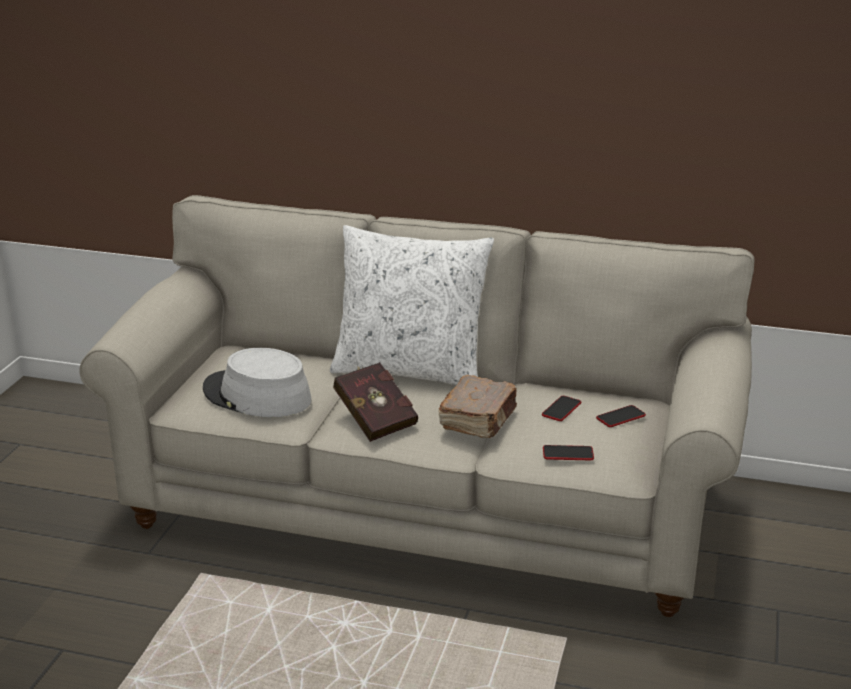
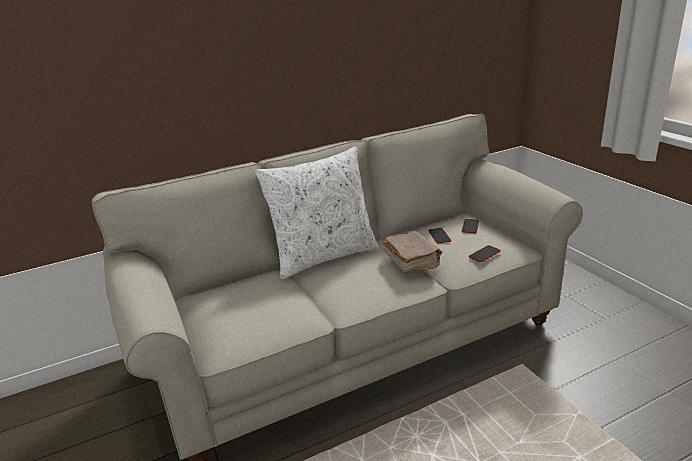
camera: 40 degrees left, 0 degrees up
grey hat [203,348,312,417] -> none
red book [333,362,418,442] -> none

